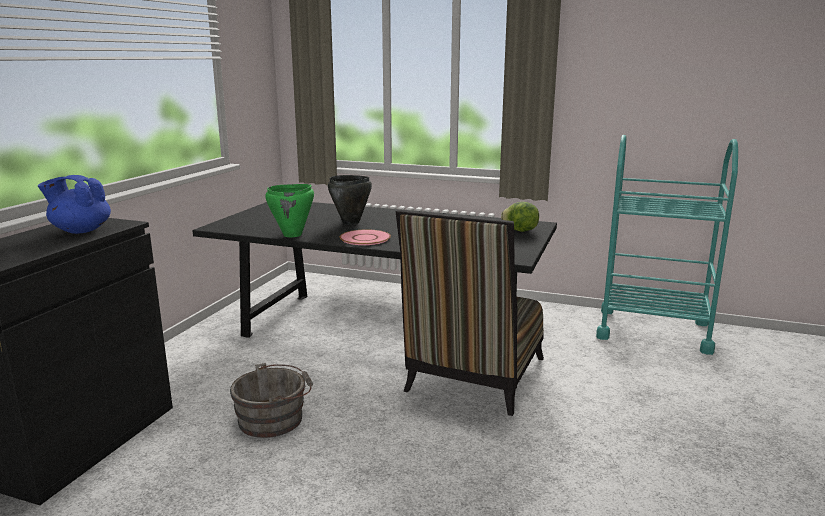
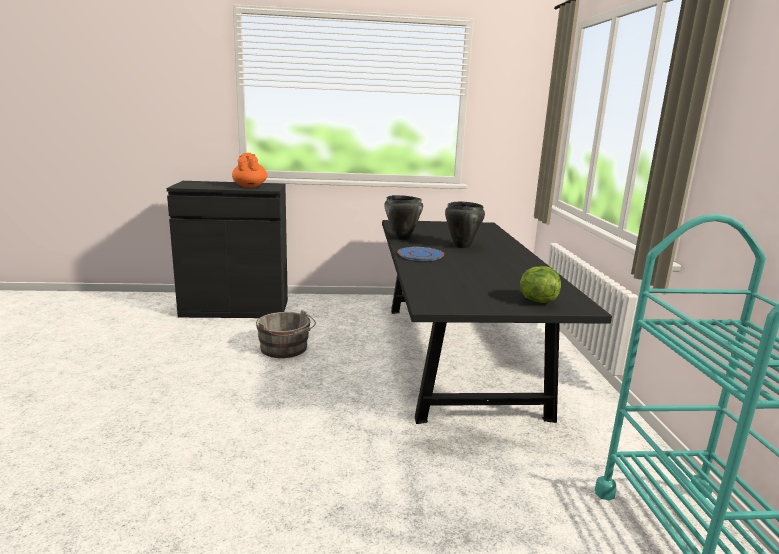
camera: 65 degrees right, 0 degrees up
blue teapot [38,175,111,234] -> orange teapot [232,153,267,188]
green cooking pot [265,184,314,237] -> black cooking pot [384,195,423,240]
pink plate [340,229,391,245] -> blue plate [397,247,444,261]
chair [396,210,544,416] -> none

